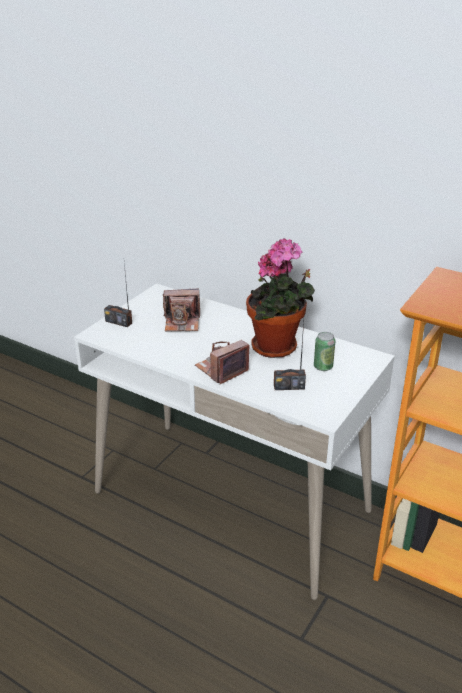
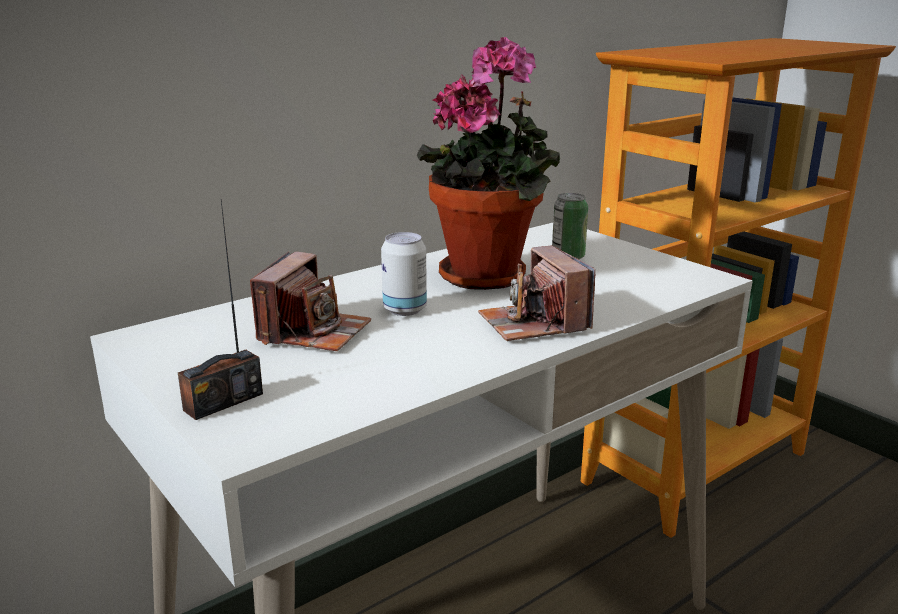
camera: 70 degrees left, 10 degrees down
radio [274,322,306,390] -> none
none -> can [381,232,427,316]

